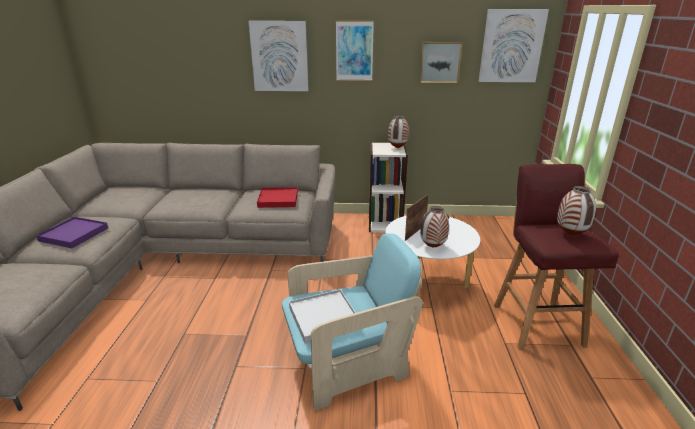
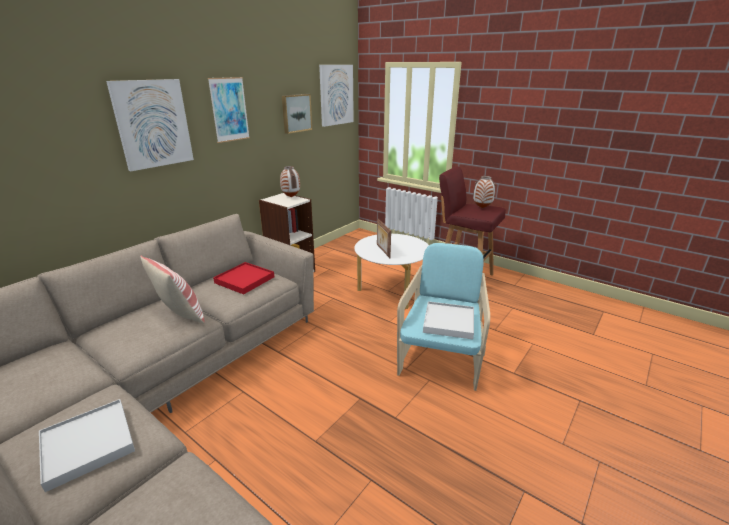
camera: 55 degrees left, 0 degrees up
purple tray [36,217,108,248] -> white tray [39,399,135,492]
vase [420,206,449,247] -> none
none -> pillow [140,256,205,324]

